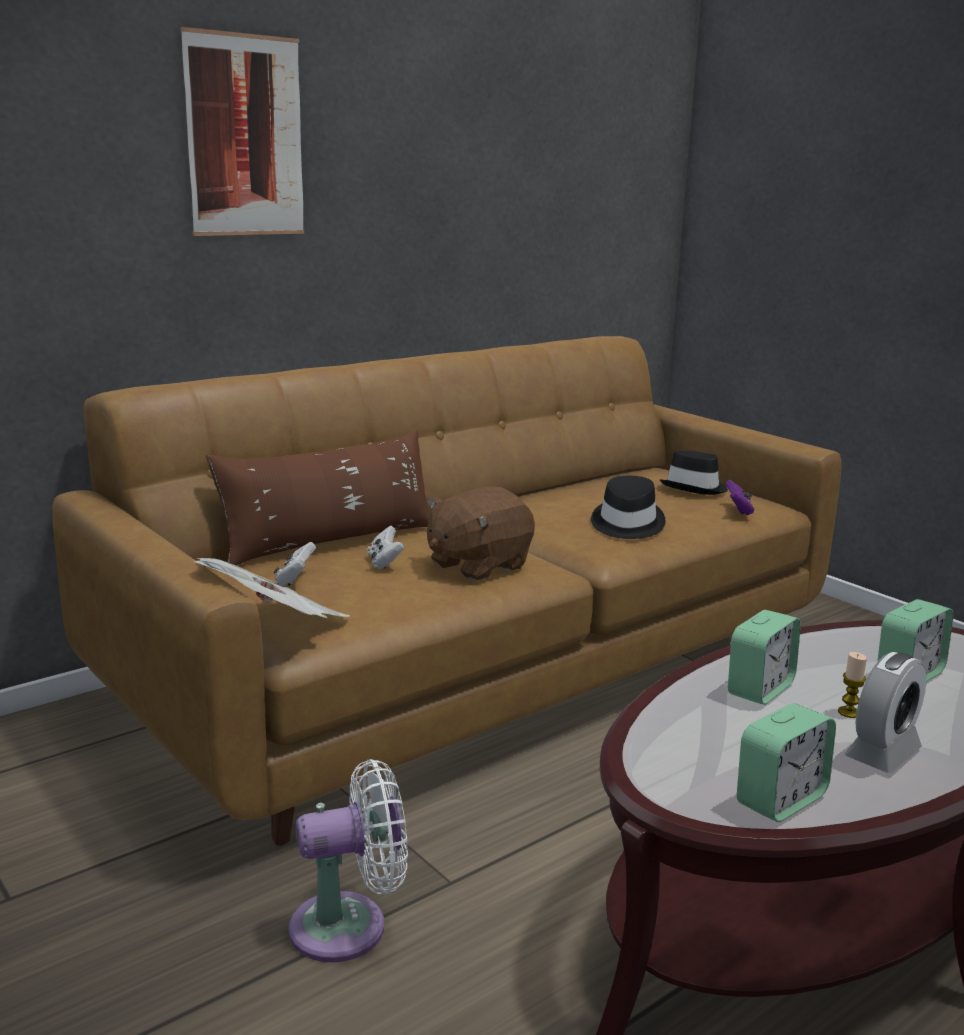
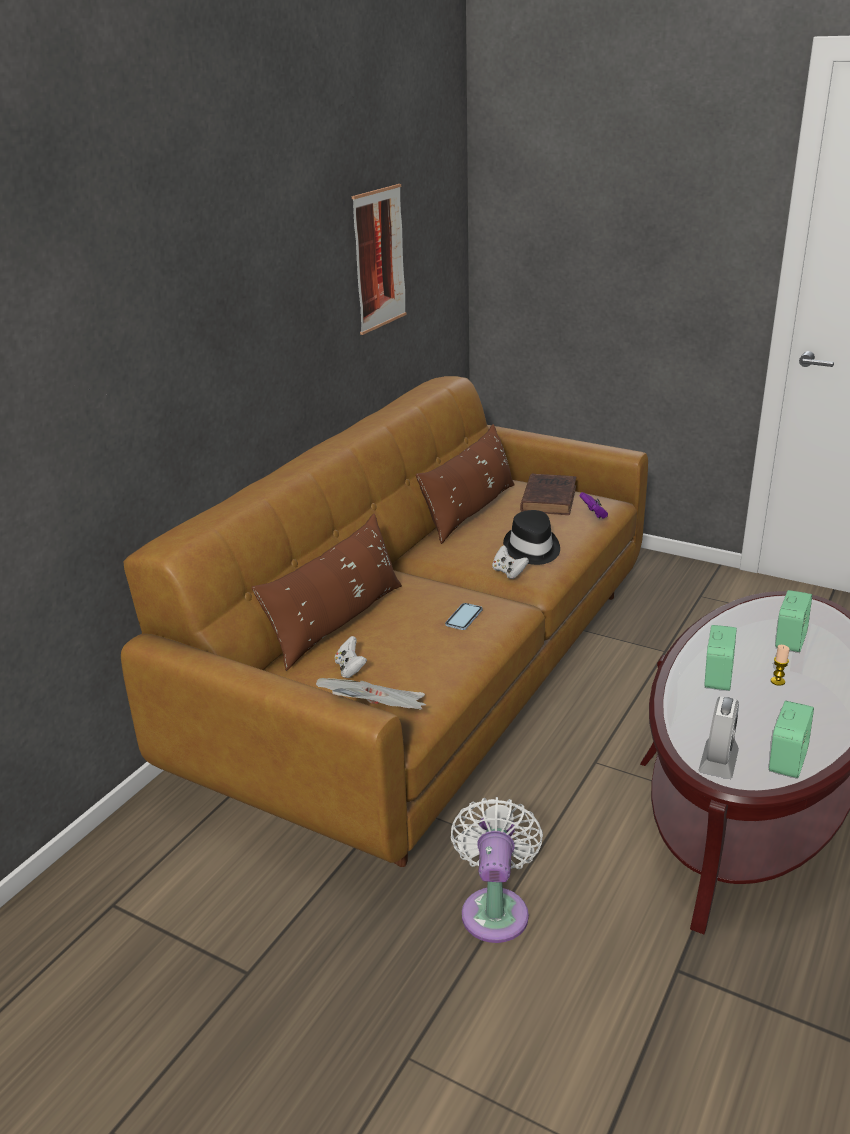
camera: 20 degrees left, 10 degrees up
picture [180,27,304,236] -> picture moved to [352,184,406,335]
white fan [289,759,408,962] -> white fan turned 45 degrees counterclockwise [451,797,543,943]
white game controller [367,526,404,569] -> white game controller moved to [492,545,529,579]
brown plush toy [427,487,535,581] -> phone [445,603,483,630]
black hat [660,451,728,495] -> brown book [520,473,576,515]
alarm clock [845,652,926,773] -> alarm clock moved to [699,696,739,779]
none -> brown pillow [416,424,515,544]

